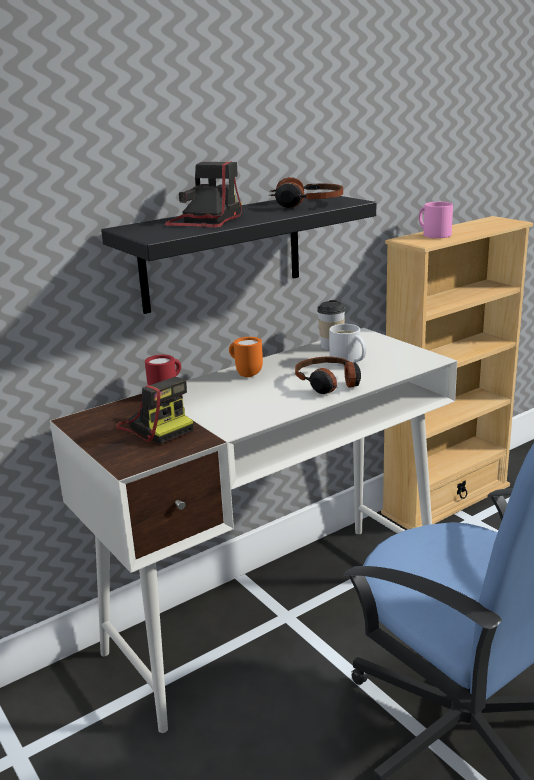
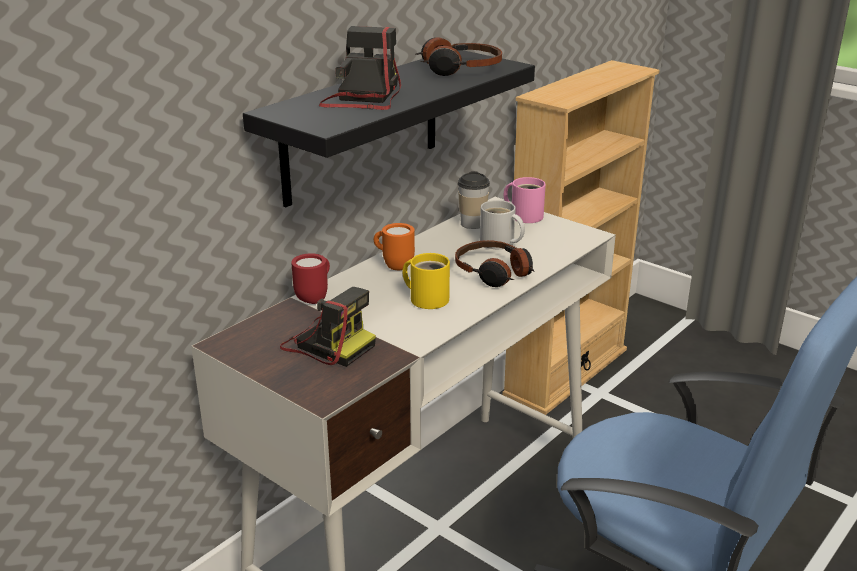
camera: 15 degrees left, 5 degrees up
pink mug [419,202,453,238] -> pink mug moved to [504,177,546,223]
none -> yellow mug [402,253,450,309]

